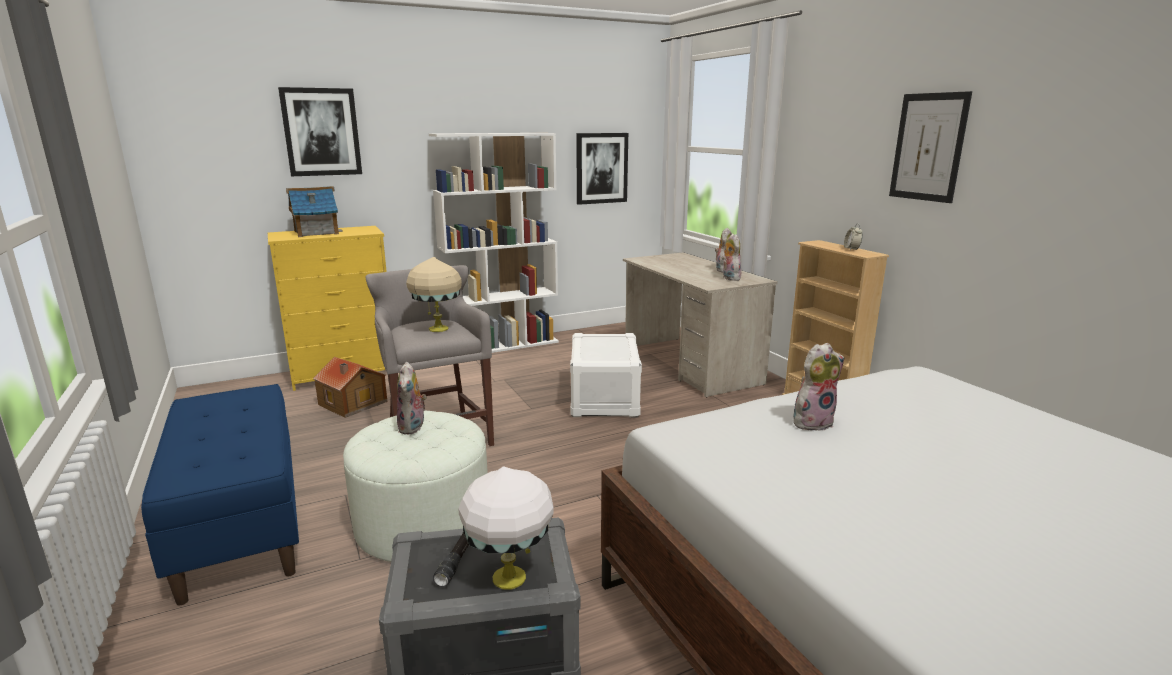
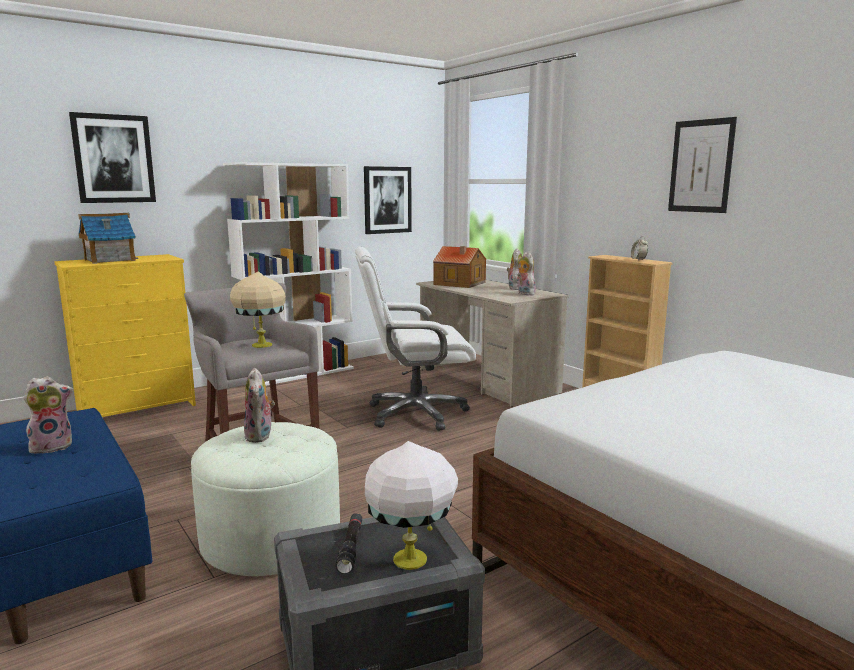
camera: 10 degrees left, 5 degrees down
toy house [313,357,388,418] -> toy house moved to [433,246,486,288]
white storage box [570,333,642,417] -> white office chair [355,247,476,431]
plush toy [793,343,844,431] -> plush toy moved to [24,376,73,454]

